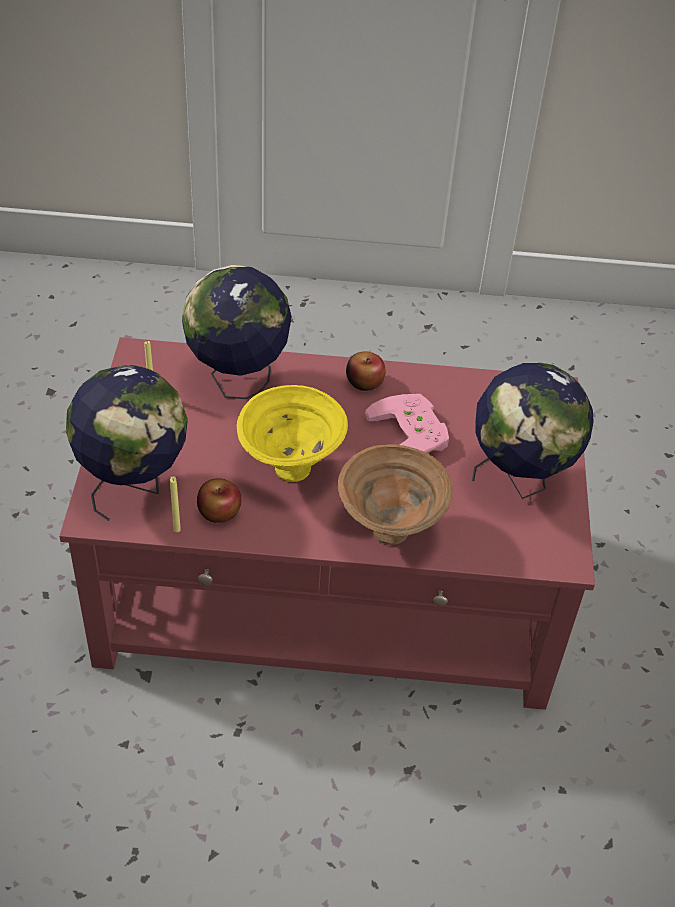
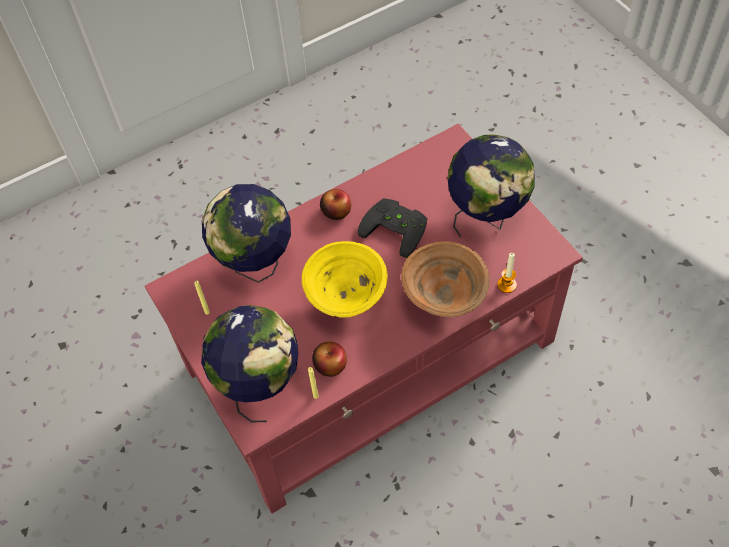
camera: 30 degrees left, 10 degrees up
pink game controller [364,394,449,453] -> black game controller [358,198,427,258]
none -> candle [498,253,517,293]

